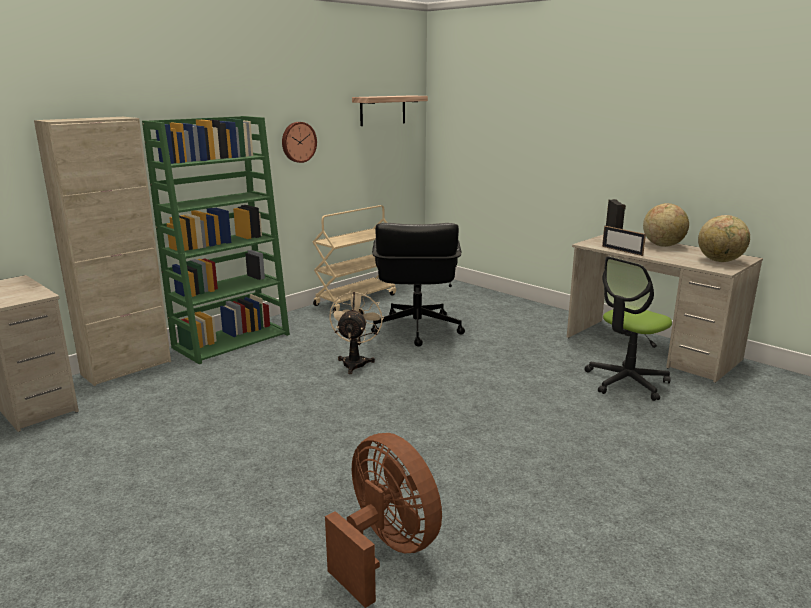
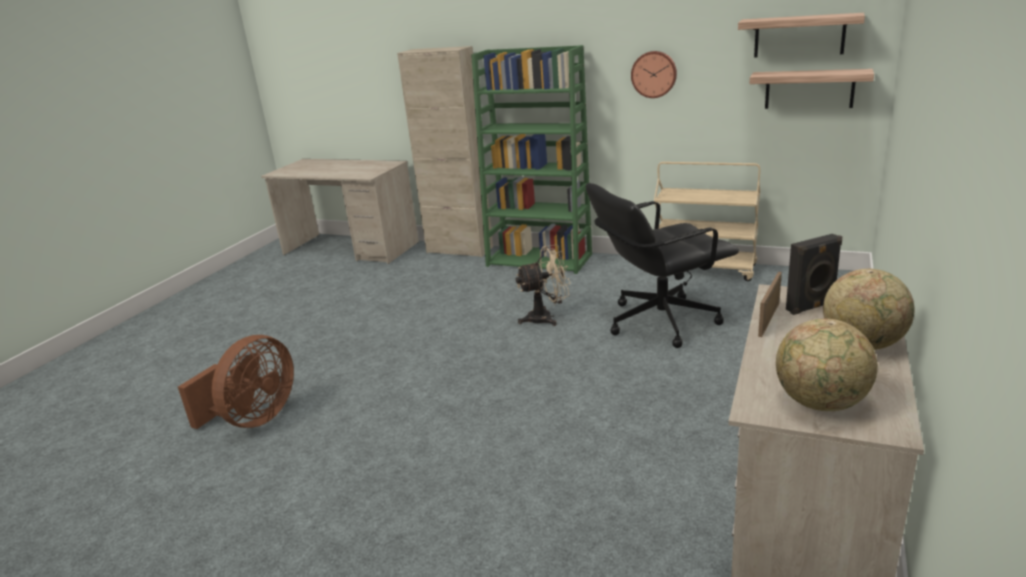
camera: 70 degrees right, 5 degrees up
office chair [585,256,672,401] -> none
none -> shelf [749,69,874,109]

